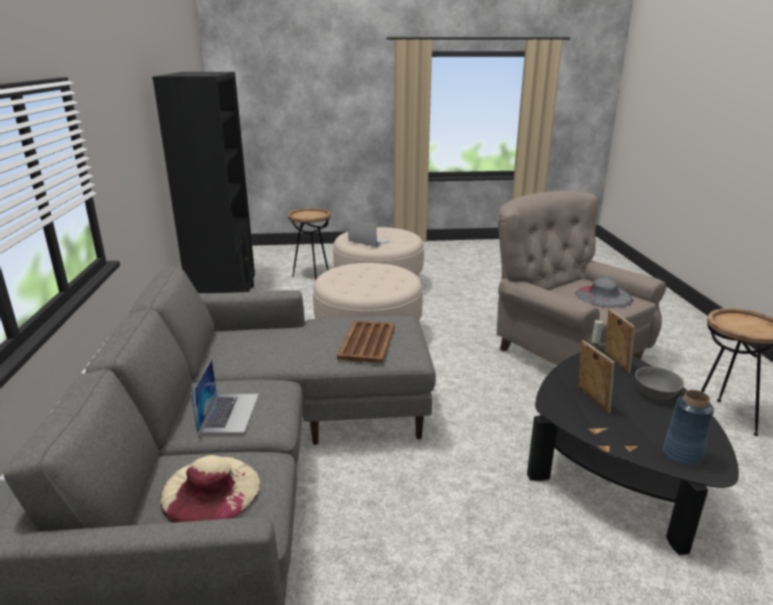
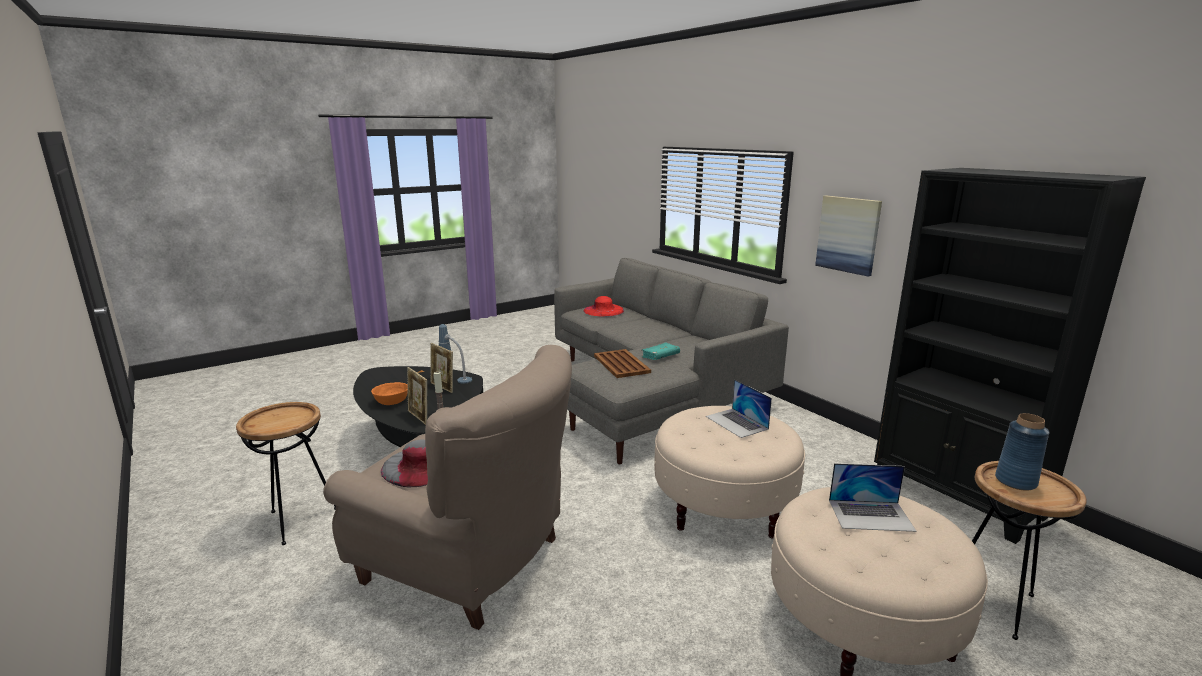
camera: 150 degrees right, 5 degrees down
beige hat [160,455,260,523] -> red hat [584,296,624,317]
laptop [191,359,259,433] -> laptop moved to [706,379,772,438]
grey bowl [635,367,684,400] -> orange bowl [371,382,408,405]
blue vase [663,390,714,466] -> blue vase moved to [995,413,1050,491]
none -> table lamp [439,324,472,384]
none -> turquoise book [641,342,680,360]
none -> picture [815,195,882,277]

